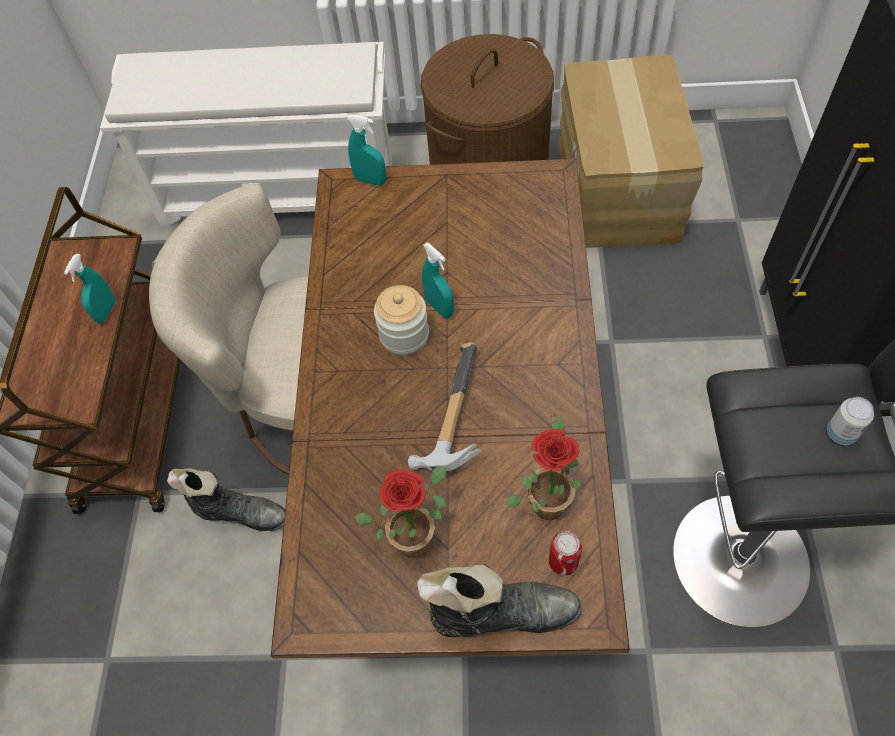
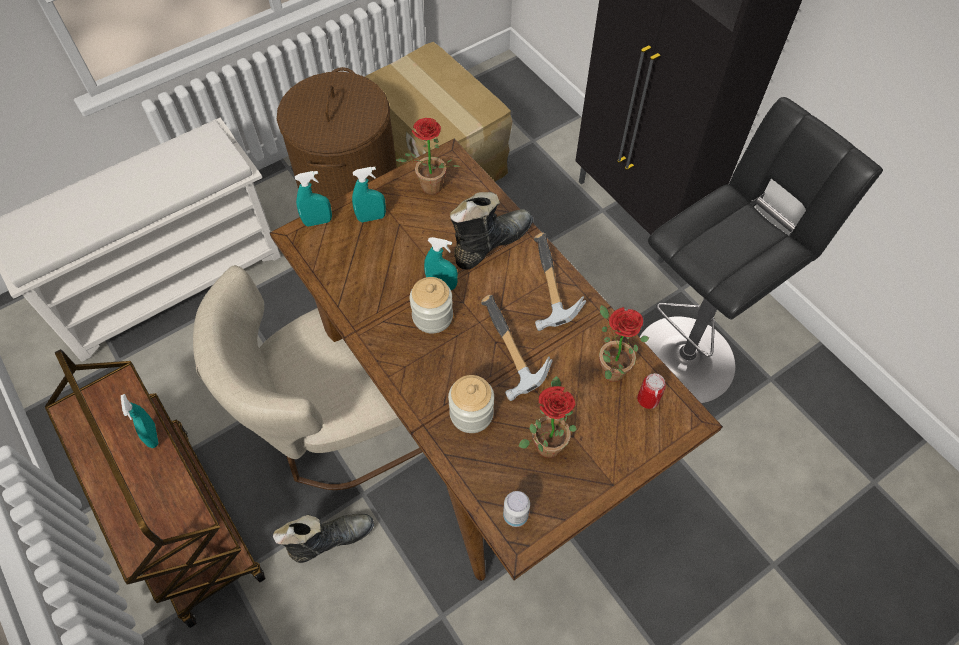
camera: 40 degrees left, 0 degrees up
black boot [417,564,581,637] -> black boot moved to [450,192,533,270]
can [827,397,874,445] -> can moved to [503,491,530,527]
none -> turquoise spray bottle [352,167,386,222]
none -> potted plant [396,118,461,195]
none -> jar [448,375,494,433]
none -> hammer [534,233,586,331]

